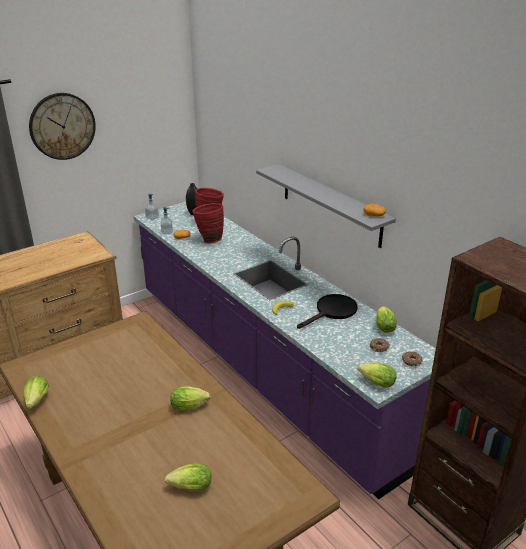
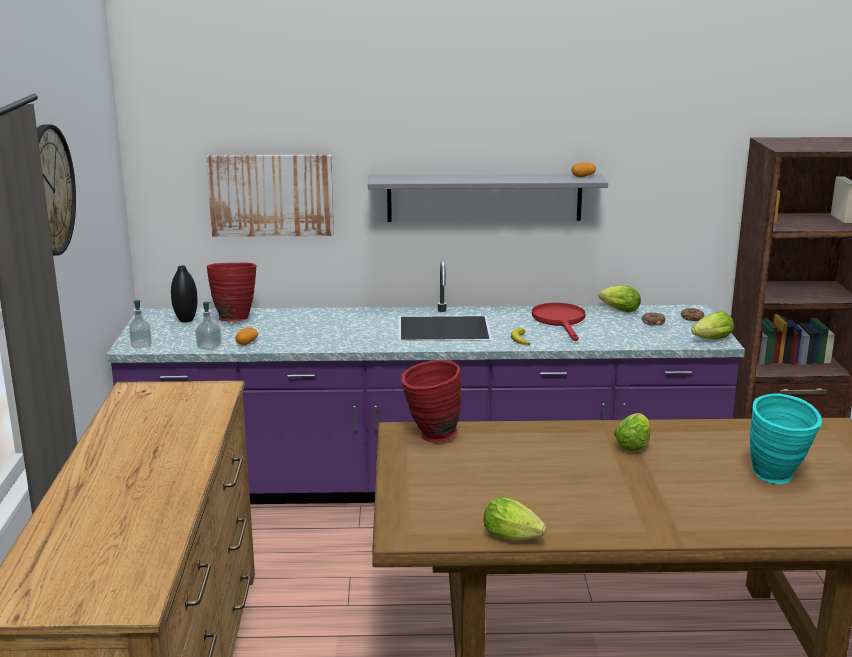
camera: 55 degrees left, 10 degrees down
lettuce [164,463,211,490] -> turquoise vase [750,393,822,484]
red vase [192,203,224,244] -> red vase moved to [401,360,461,443]
black frying pan [297,294,357,329] -> red frying pan [532,303,586,341]
none -> picture [206,155,334,237]

